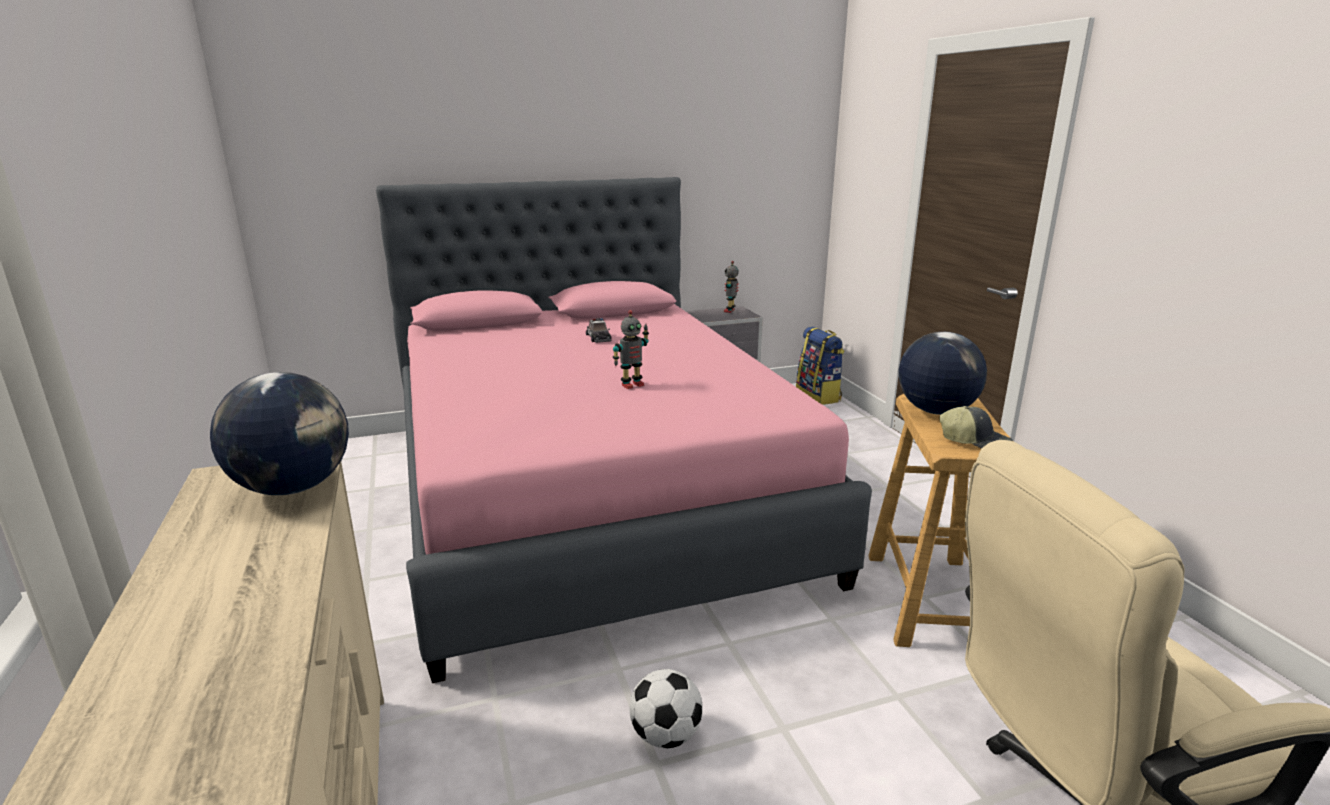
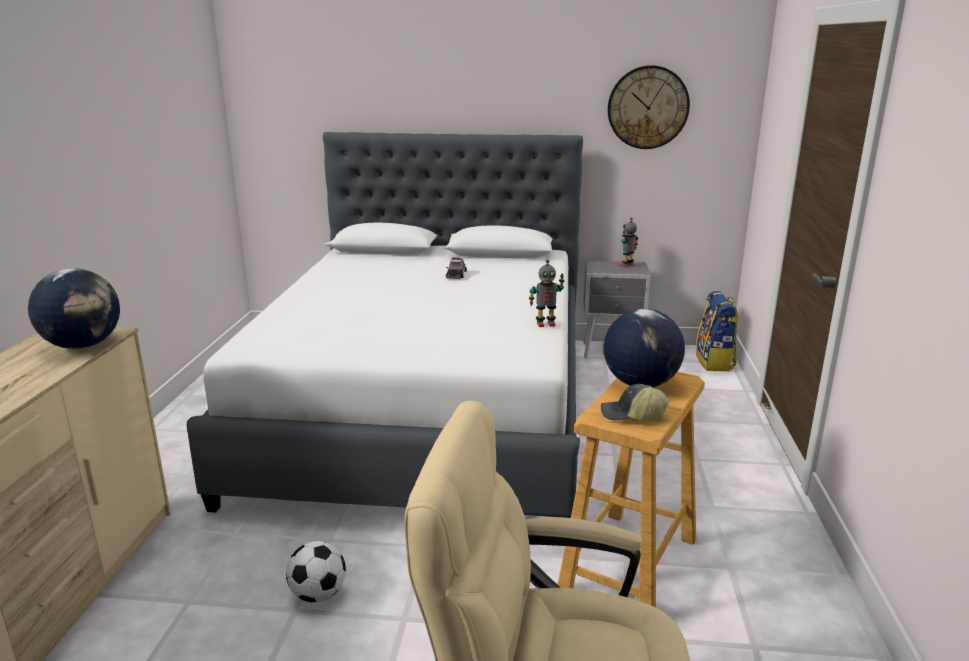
camera: 25 degrees right, 0 degrees up
pink bed [376,177,872,683] -> white bed [186,132,583,518]
toy robot [613,310,649,389] -> toy robot moved to [529,259,565,327]
cap [939,406,1013,449] -> cap turned 135 degrees clockwise [601,384,670,421]
none -> wall clock [608,65,690,149]

